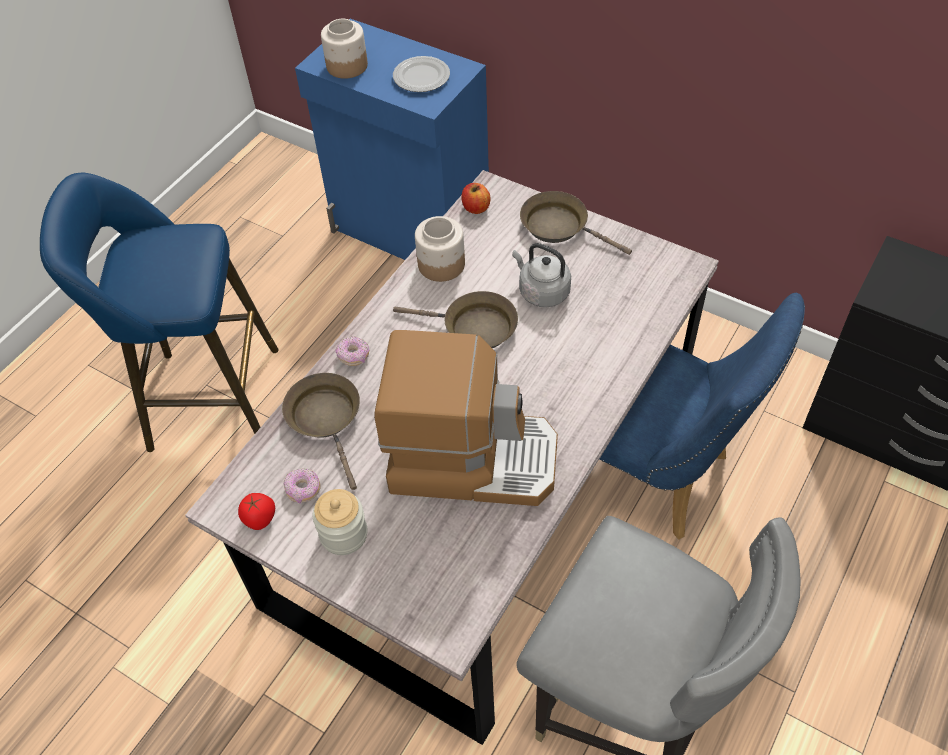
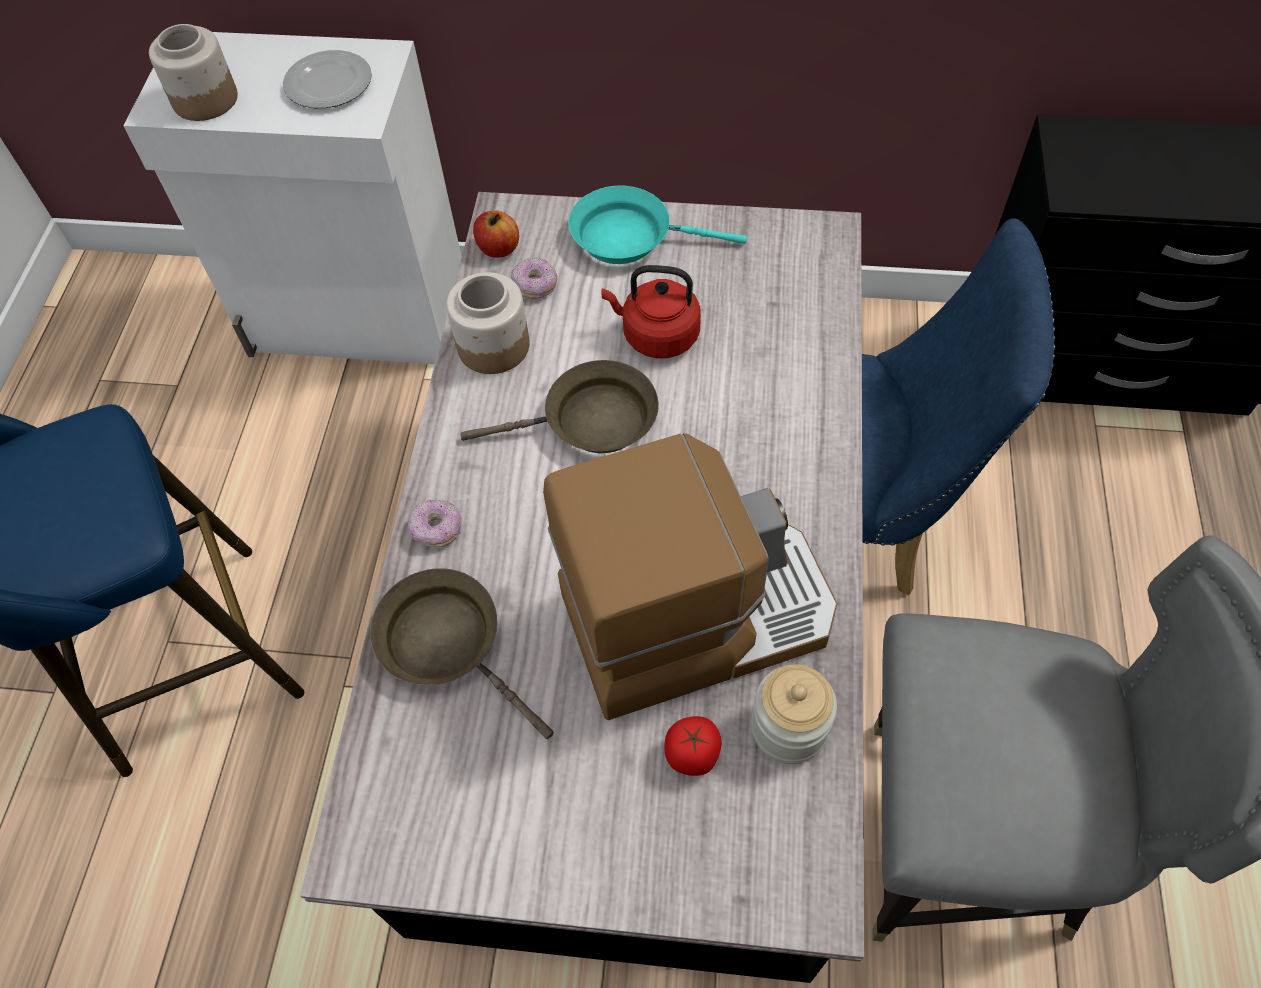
camera: 25 degrees left, 5 degrees up
tomato [238,493,275,530] -> tomato moved to [664,716,721,776]
donut [284,468,321,503] -> donut moved to [511,257,558,299]
blue cabinet [295,19,489,260] -> white cabinet [123,32,462,364]
jar [312,489,368,555] -> jar moved to [751,664,837,764]
grey kettle [512,243,571,307] -> red kettle [601,265,701,358]
brown frying pan [520,191,632,255] -> turquoise frying pan [569,185,747,264]

